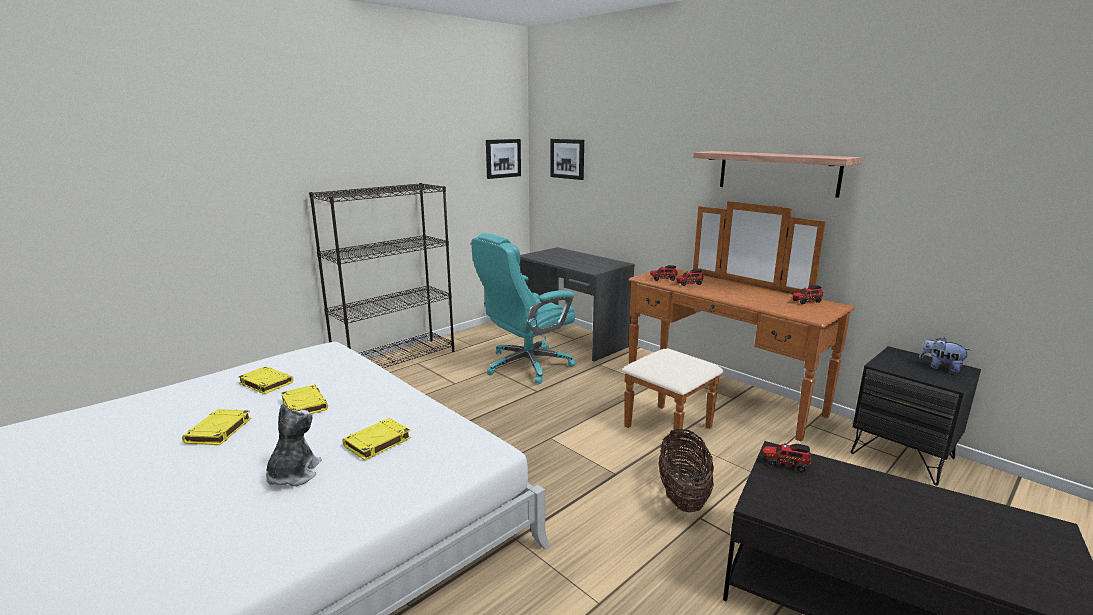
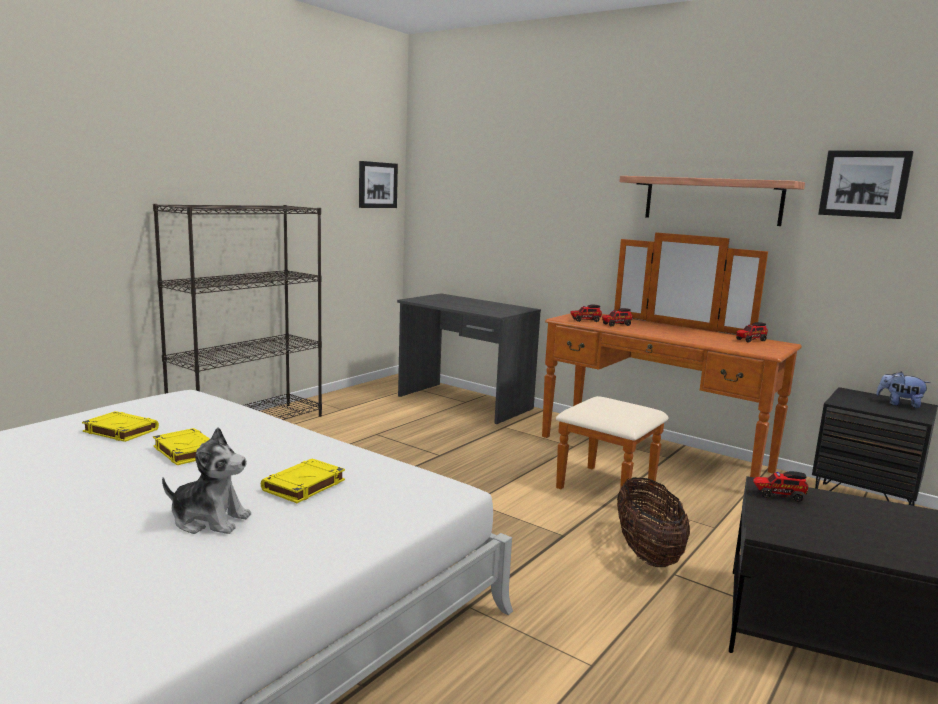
camera: 10 degrees left, 5 degrees down
yellow book [182,409,251,445] -> none
plush toy [266,403,322,486] -> plush toy turned 105 degrees clockwise [162,427,251,534]
turquoise office chair [471,233,576,384] -> none
picture [551,139,584,180] -> picture moved to [818,150,914,219]

